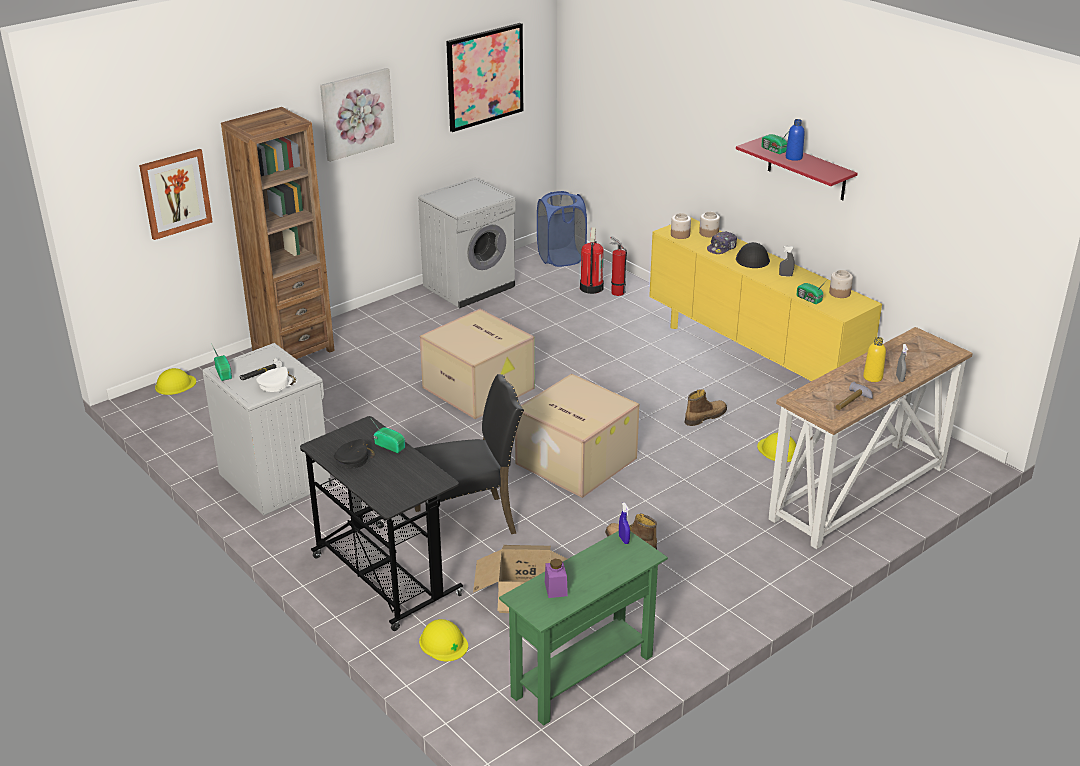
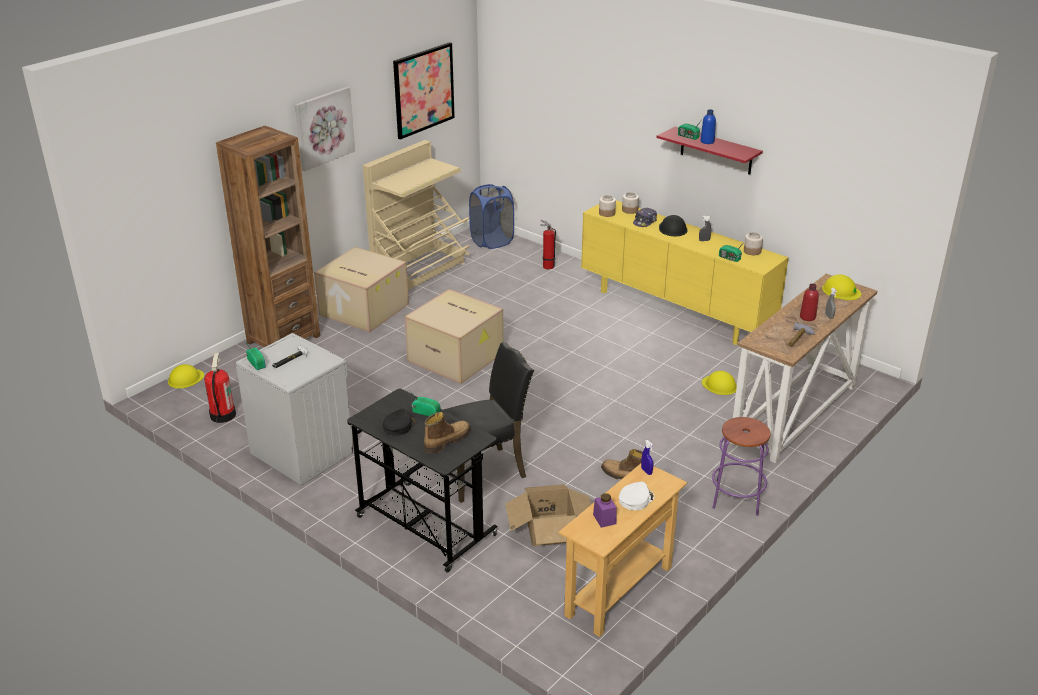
camera: 10 degrees left, 0 degrees up
picture [139,149,213,240] -> none
white cap [256,367,297,392] -> white cap moved to [619,482,655,510]
white washing machine [418,177,516,309] -> beige shoe rack [363,140,470,294]
yellow hard hat [419,619,468,661] -> yellow hard hat moved to [822,274,861,300]
green console table [499,531,668,726] -> beige console table [559,464,687,637]
cardboard box [515,374,639,498] -> cardboard box moved to [314,247,409,332]
fire extinguisher [580,227,604,294] -> fire extinguisher moved to [204,353,236,423]
boot [685,389,727,426] -> boot moved to [424,412,471,454]
yellow bottle [863,337,886,382] -> red bottle [800,284,819,321]
none -> purple stool [712,417,771,516]

